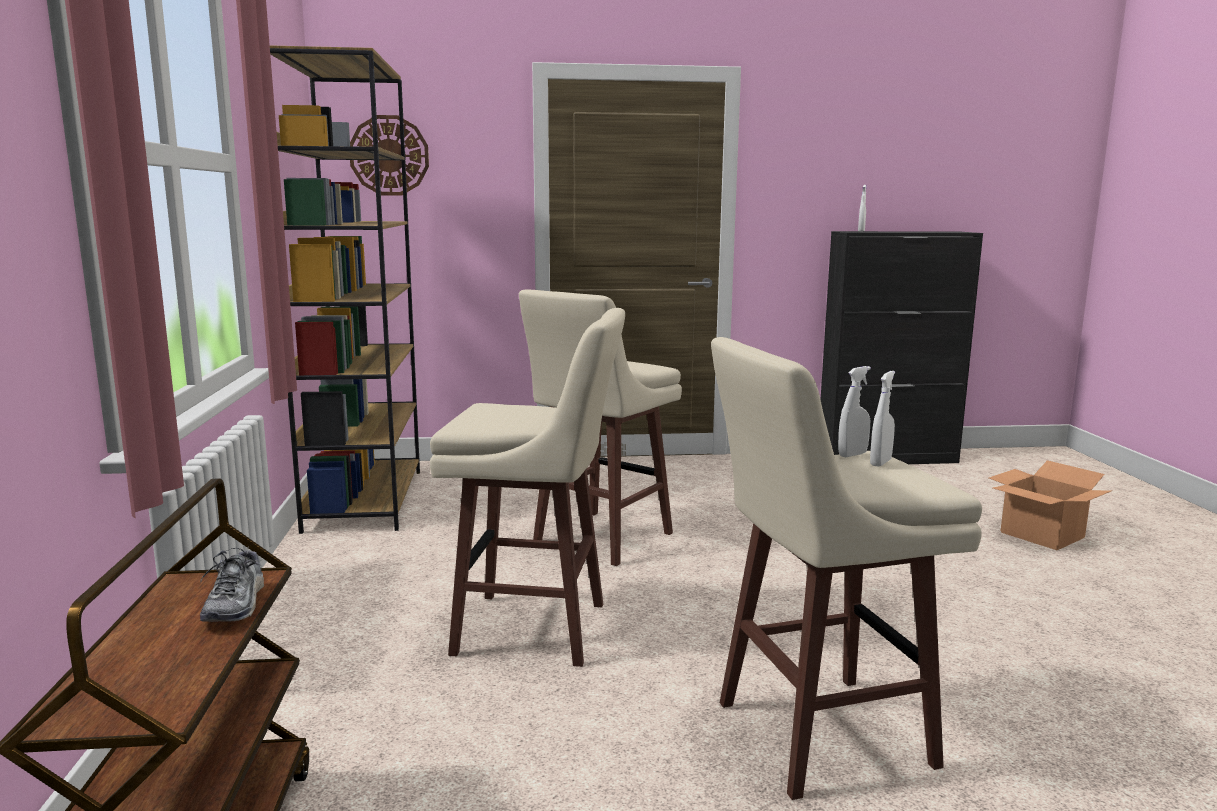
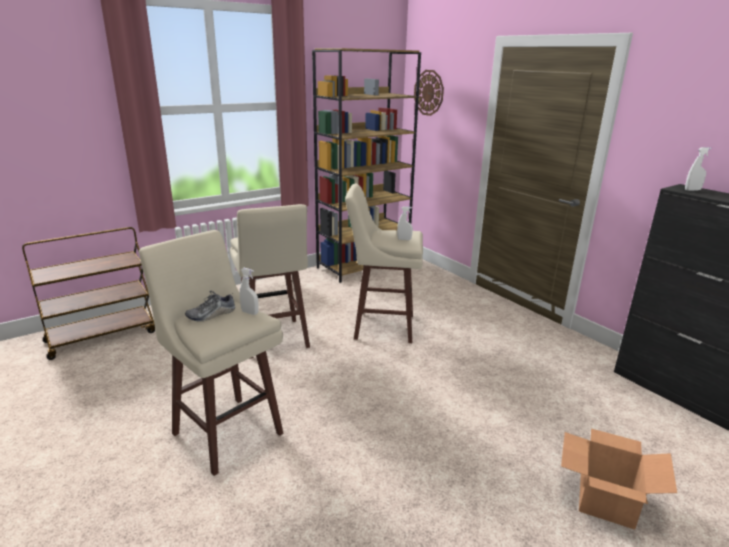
camera: 60 degrees right, 10 degrees up
shoe [200,548,264,622] -> shoe moved to [185,291,236,322]
white spray bottle [870,371,895,466] -> white spray bottle moved to [397,206,413,240]

